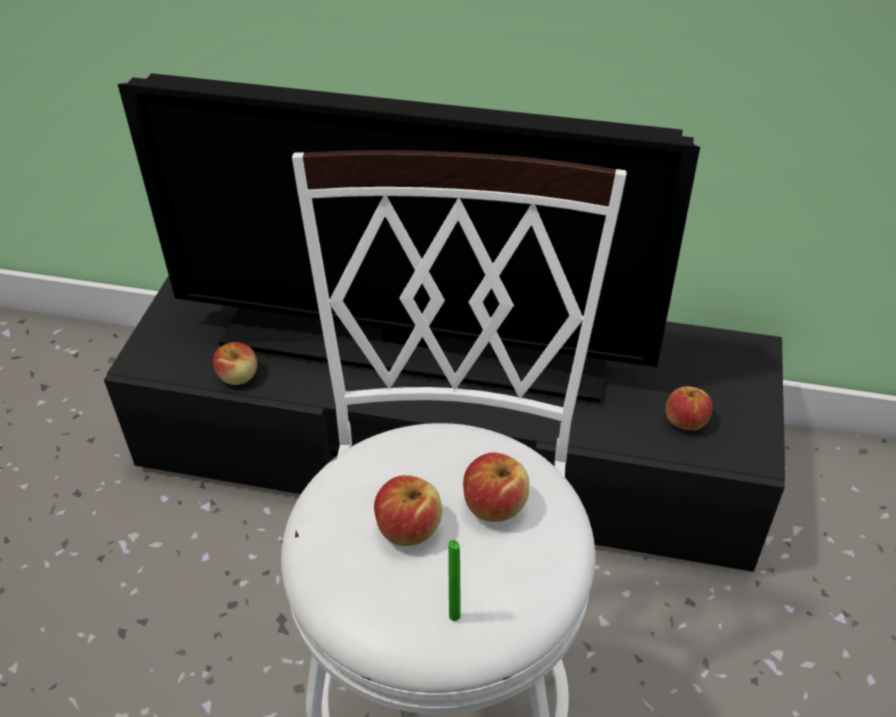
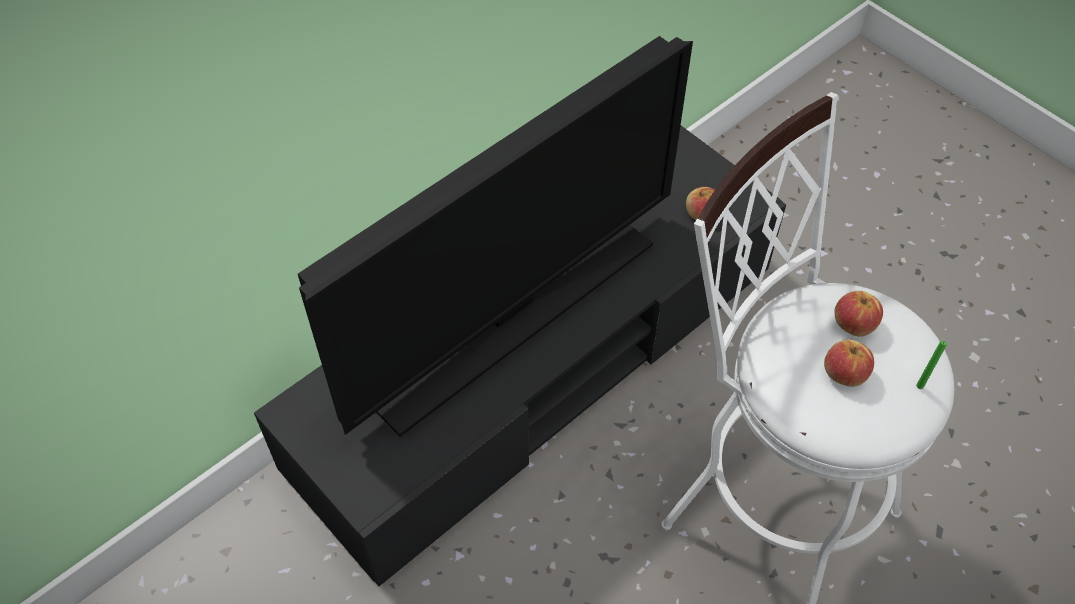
camera: 55 degrees left, 10 degrees up
apple [213,342,257,385] -> none

